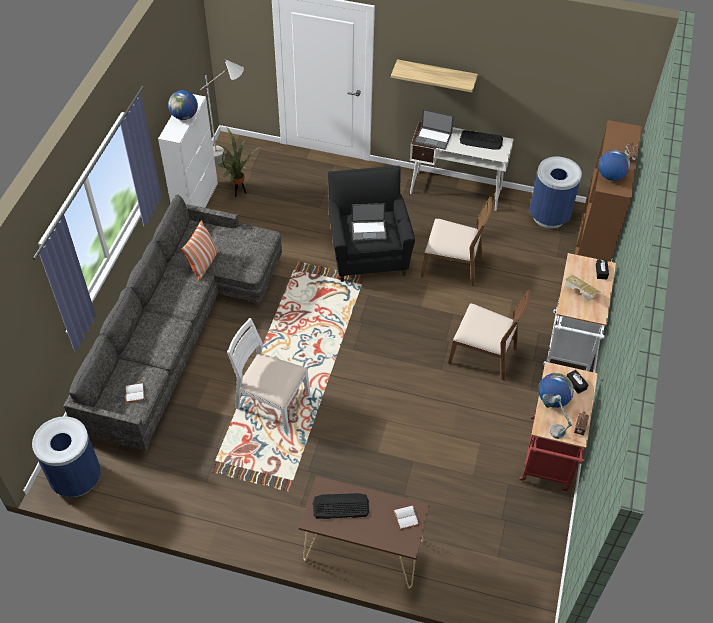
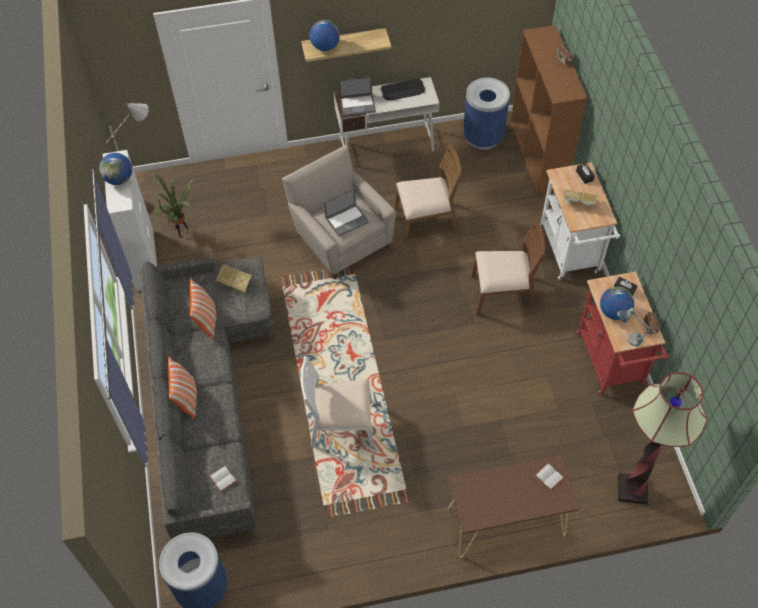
camera: 25 degrees left, 5 degrees up
keyboard [313,493,369,519] -> none
black armchair [328,166,415,282] -> beige armchair [282,145,396,280]
globe [598,149,630,181] -> globe moved to [310,20,340,51]
none -> pillow [168,357,197,419]
none -> book [216,264,252,292]
none -> floor lamp [618,372,707,504]

